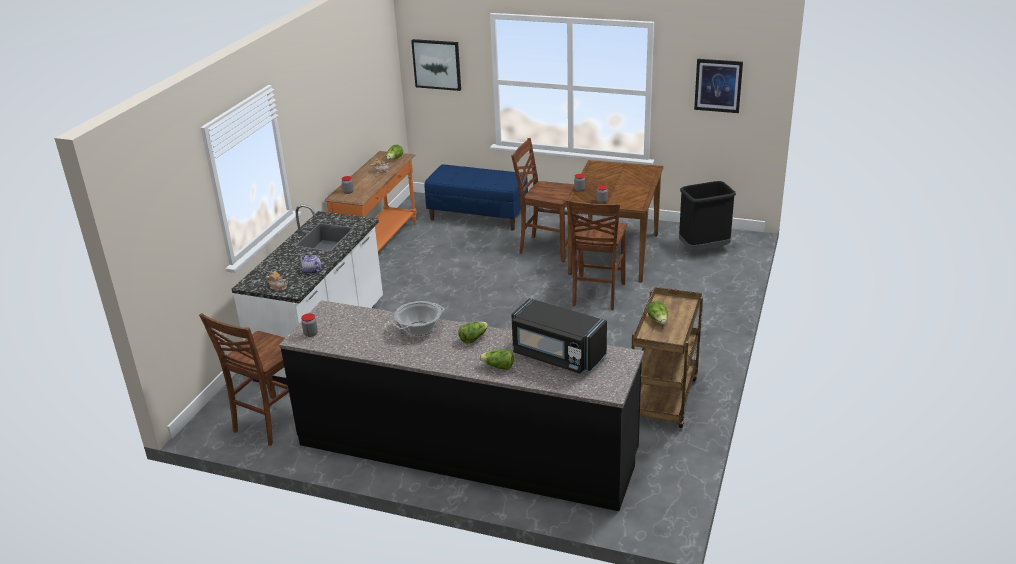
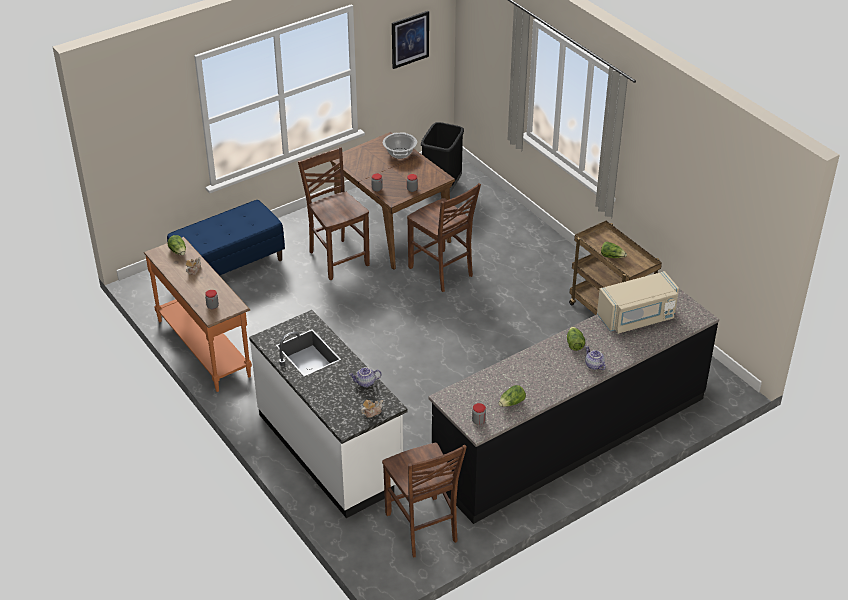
camera: 55 degrees left, 10 degrees up
cooking pot [391,301,445,336] -> cooking pot moved to [383,133,417,159]
picture [411,39,461,91] -> none
lettuce [479,349,513,370] -> lettuce moved to [498,385,526,407]
brown chair [511,138,578,263] -> brown chair turned 90 degrees clockwise [298,147,370,280]
black microwave [511,298,607,374] -> beige microwave [597,271,679,334]
none -> teapot [585,346,605,370]

